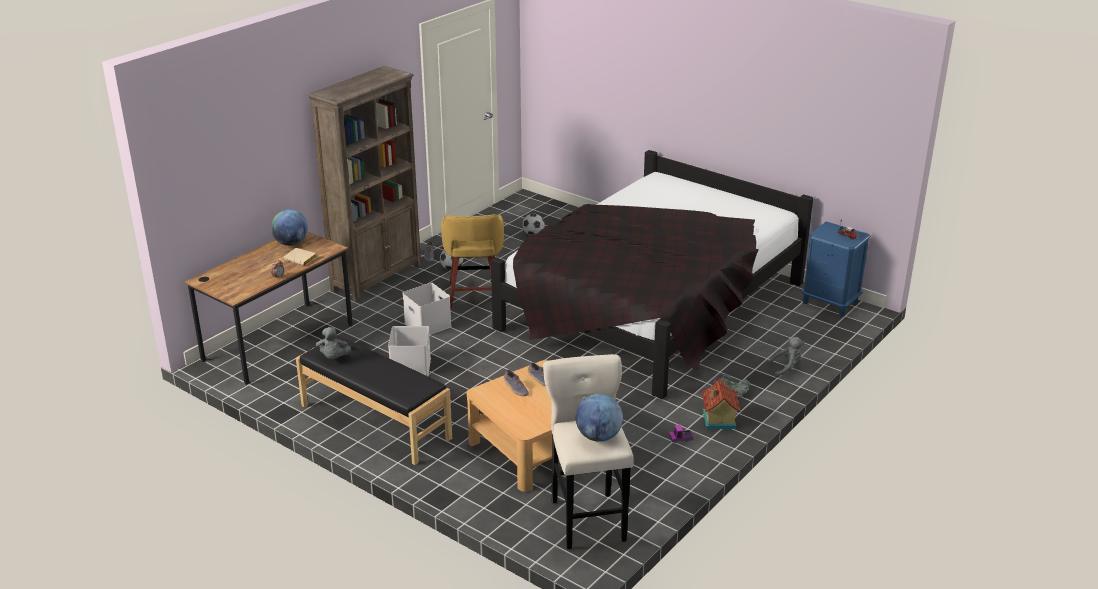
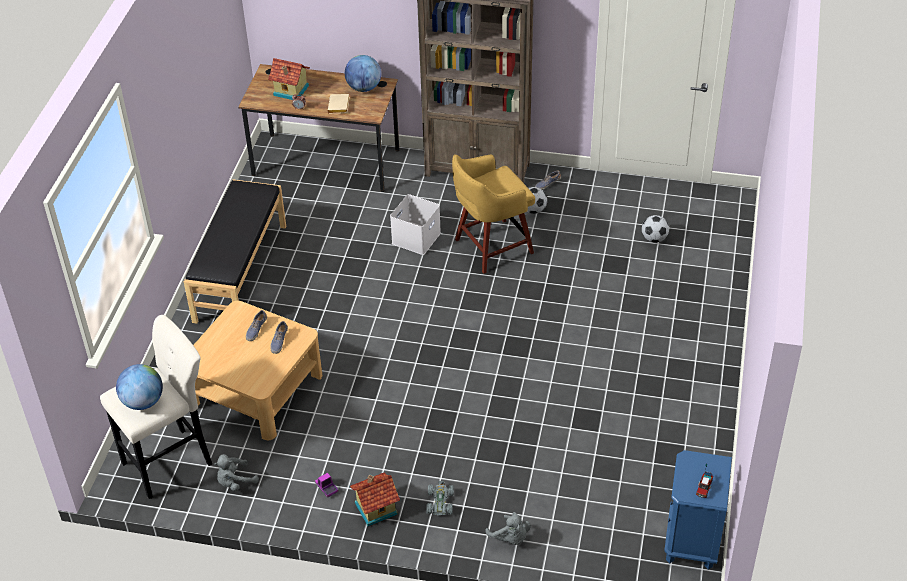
camera: 65 degrees right, 15 degrees up
grey plush toy [316,327,351,359] -> grey plush toy moved to [214,454,259,491]
white storage box [388,326,431,376] -> none
black bed [491,150,813,399] -> none
none -> toy house [268,58,310,100]

